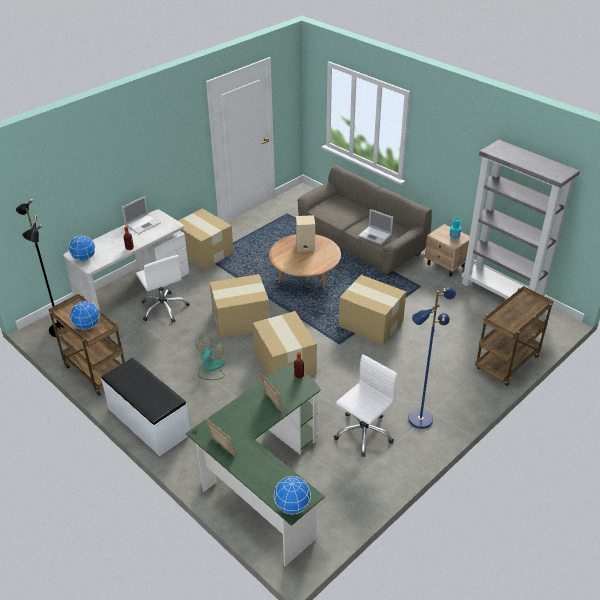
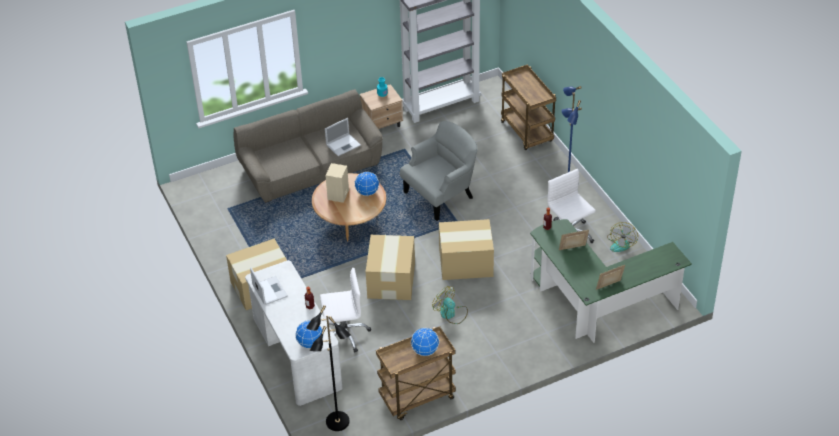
camera: 70 degrees left, 5 degrees up
white bench [101,358,190,456] -> none
globe [274,476,311,514] -> globe moved to [354,171,379,196]
cardboard box [339,275,406,345] -> grey armchair [400,121,478,221]
none -> fan [607,222,638,252]

